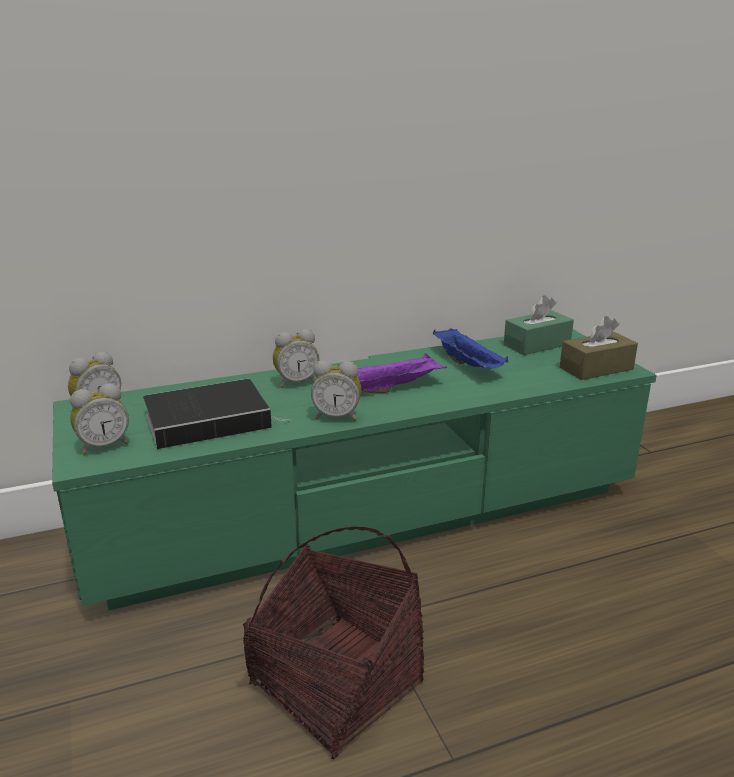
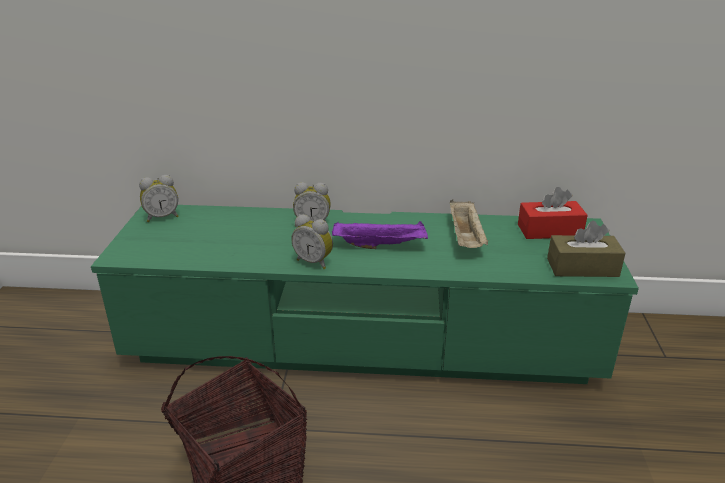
camera: 25 degrees right, 5 degrees up
alarm clock [70,383,129,456] -> none
book [143,379,290,449] -> none
blue tray [432,328,508,368] -> beige tray [450,199,489,248]
green tissue box [504,295,574,355] -> red tissue box [518,187,588,239]

